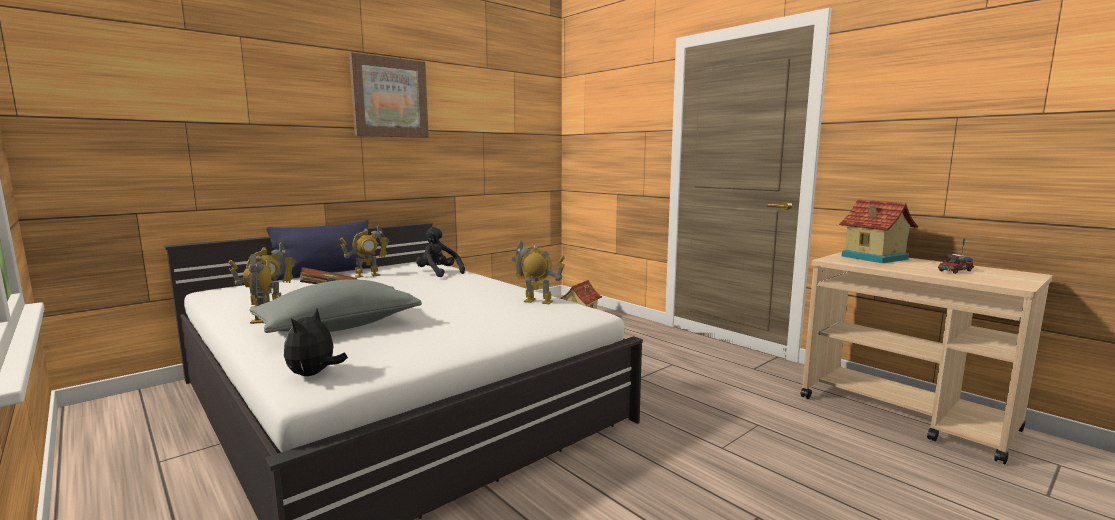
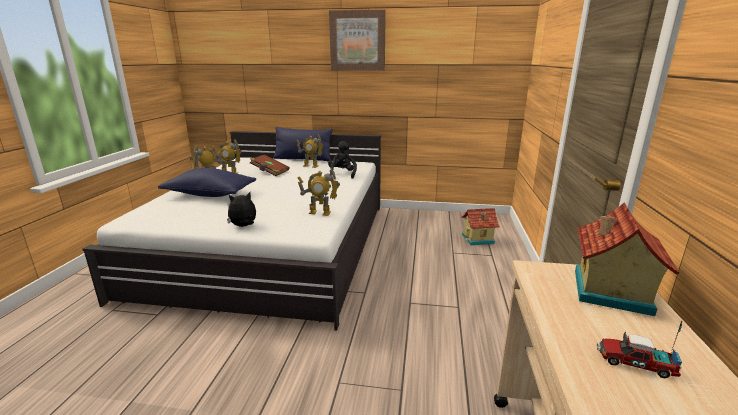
camera: 50 degrees right, 10 degrees up
grey pillow [250,279,422,333] -> blue pillow [158,168,256,197]
plush toy [284,309,348,376] -> plush toy moved to [227,192,256,227]
toy robot [512,240,565,304] -> toy robot turned 120 degrees clockwise [298,168,340,216]

